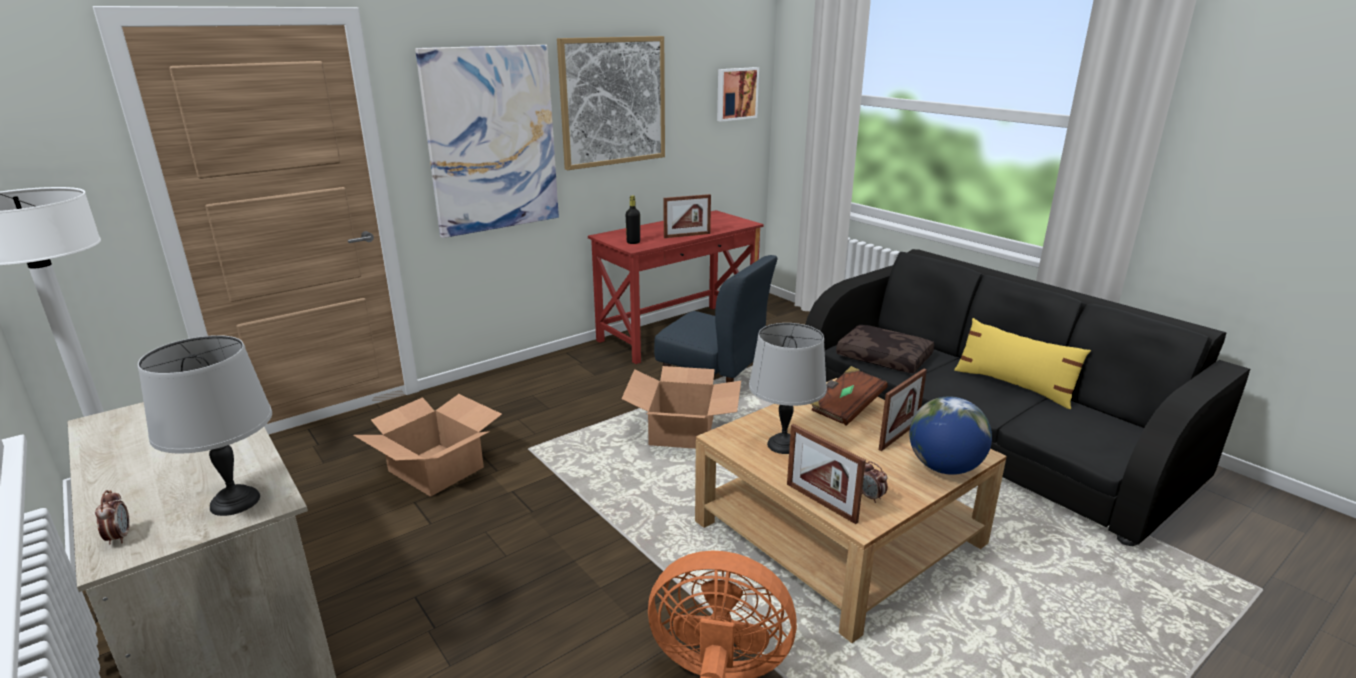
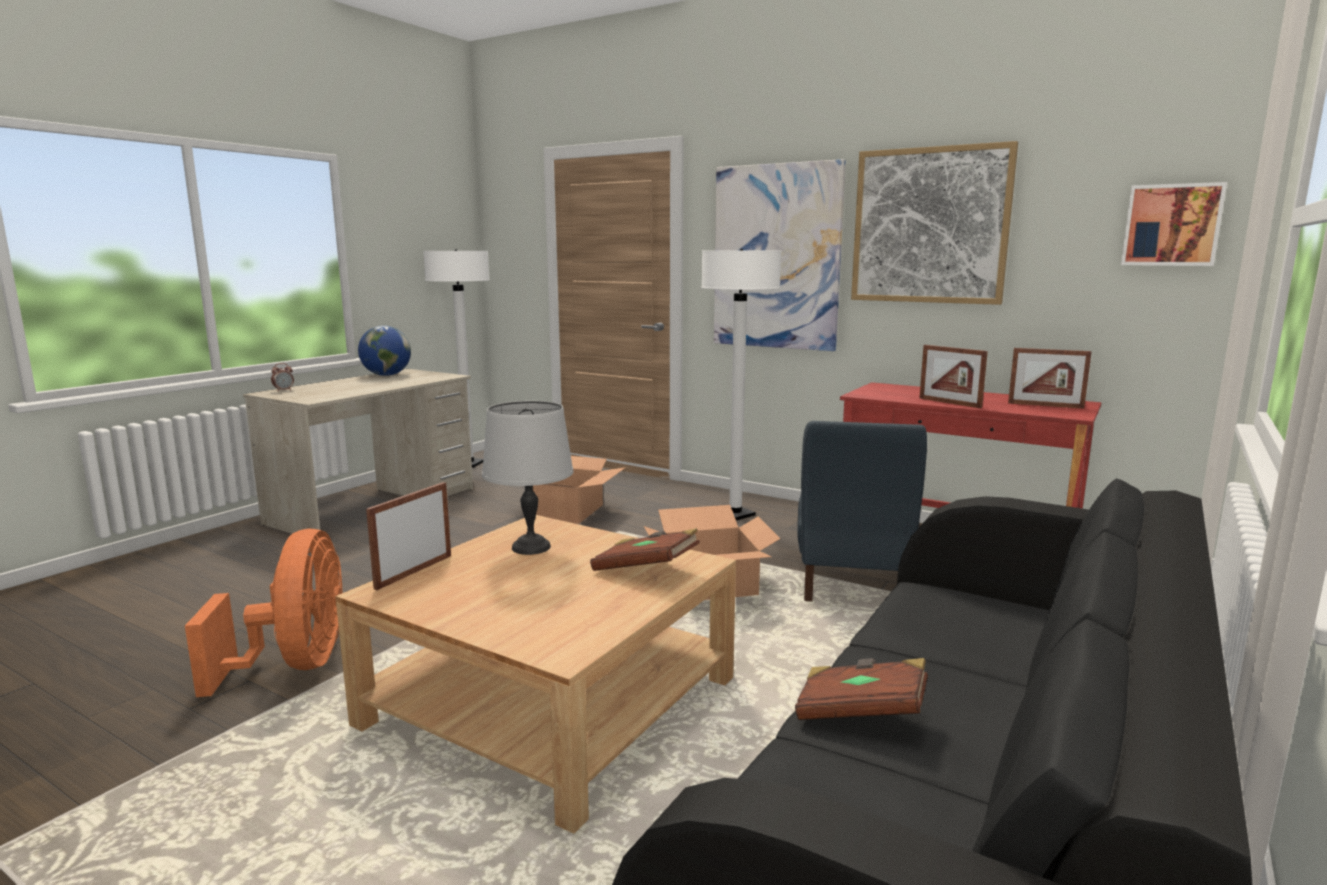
camera: 70 degrees right, 10 degrees down
grey table lamp [138,335,272,516] -> none
black bottle [626,196,640,244] -> none
brown pillow [836,325,934,373] -> none
alarm clock [862,461,888,503] -> none
picture frame [879,369,927,451] -> picture frame moved to [1008,348,1092,409]
globe [909,396,992,475] -> globe moved to [358,326,411,376]
yellow pillow [954,318,1091,409] -> none
none -> white floor lamp [701,249,781,520]
none -> brown book [795,658,928,720]

